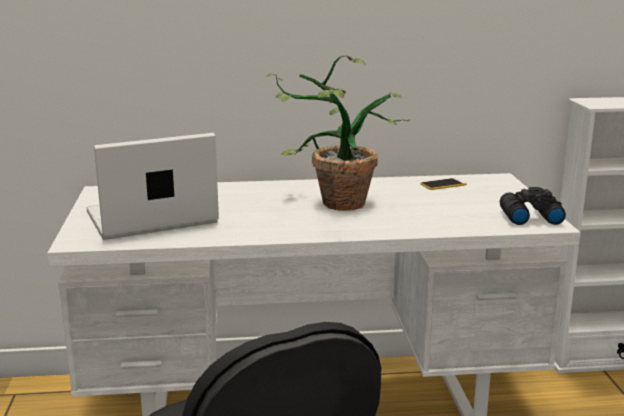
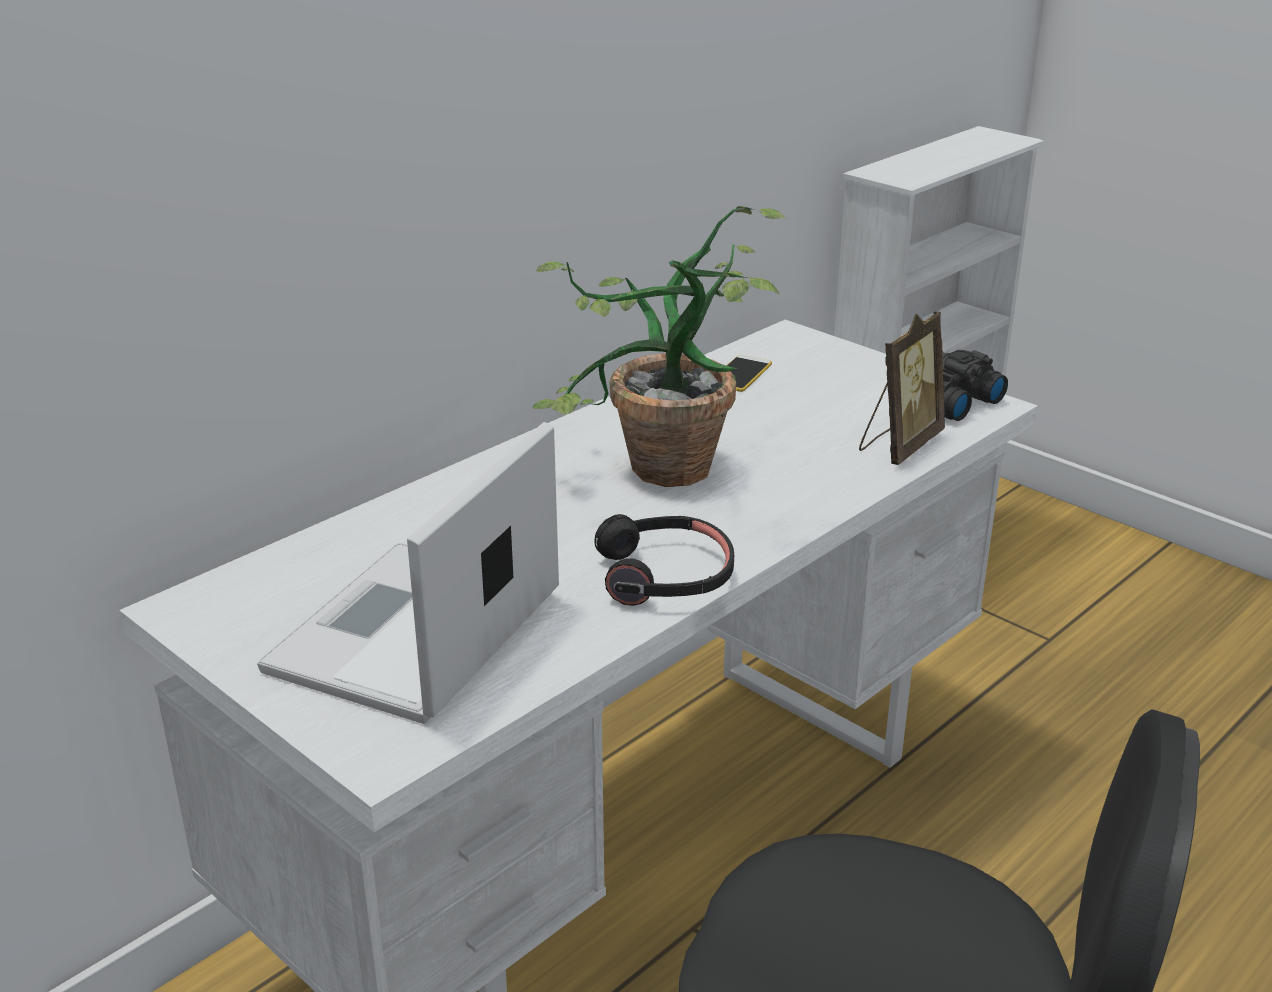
camera: 40 degrees left, 10 degrees up
none -> black headphones [594,514,734,606]
none -> picture frame [859,311,945,465]

